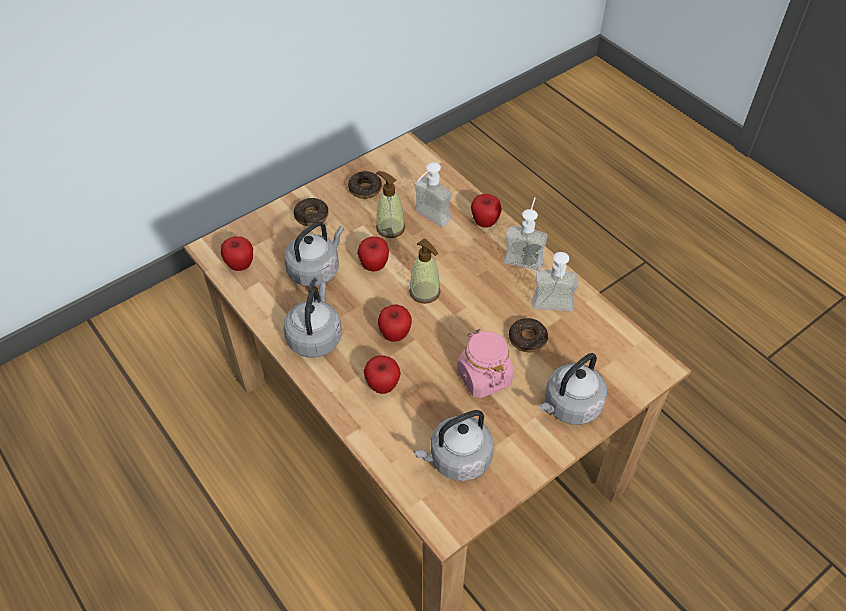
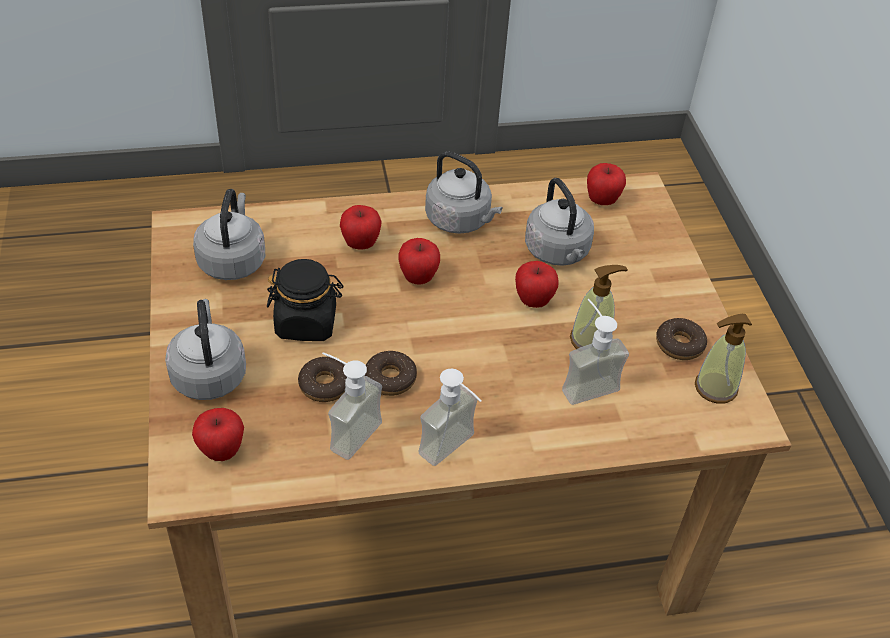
camera: 115 degrees right, 5 degrees down
donut [294,198,328,226] -> donut moved to [364,351,417,396]
soap dispenser [409,238,441,304] -> soap dispenser moved to [695,314,752,404]
pink jar [457,329,514,398] -> black jar [267,259,344,341]
apple [471,194,502,228] -> apple moved to [192,408,244,461]

